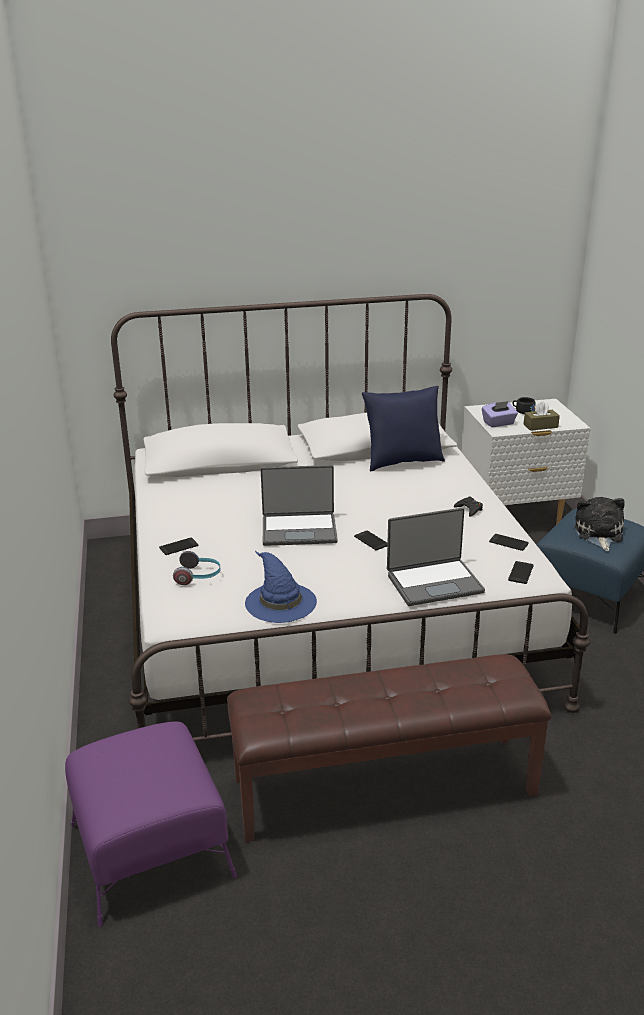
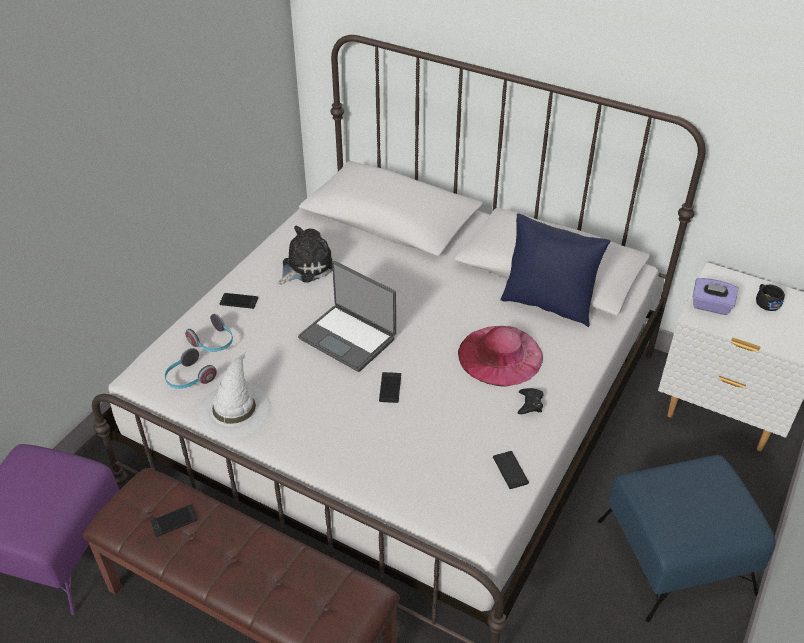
camera: 40 degrees right, 15 degrees up
blue hat [245,550,317,623] -> white hat [198,349,272,439]
laptop [387,508,485,606] -> none
phone [508,561,534,584] -> phone moved to [151,504,198,537]
brown tissue box [523,401,560,431] -> none
plush toy [574,497,625,551] -> plush toy moved to [279,226,333,285]
none -> headphones [165,348,217,389]
none -> pink hat [458,326,543,386]

